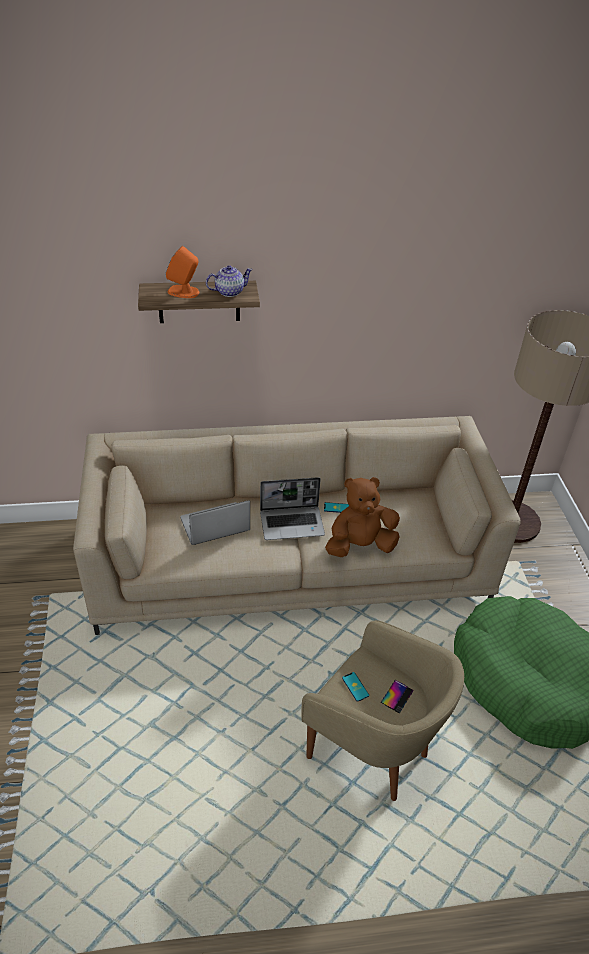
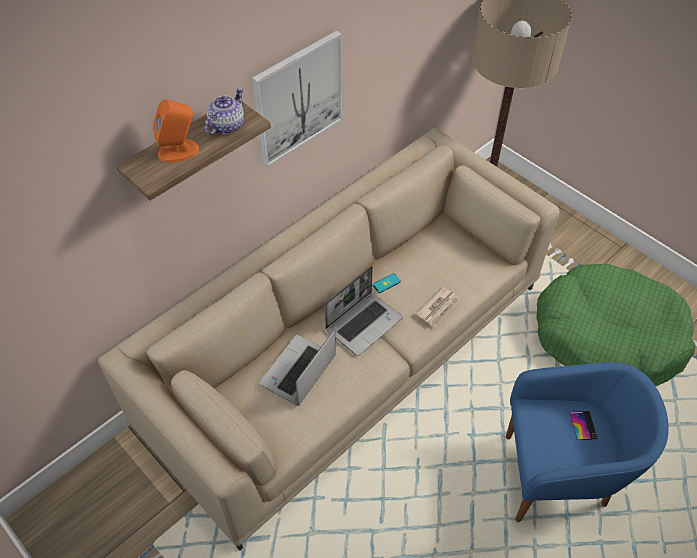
camera: 35 degrees left, 10 degrees up
beige armchair [301,620,464,801] -> blue armchair [506,362,669,522]
brown plush toy [325,477,400,557] -> newspaper [415,286,460,326]
phone [342,672,369,702] -> none
none -> picture [252,31,343,167]

